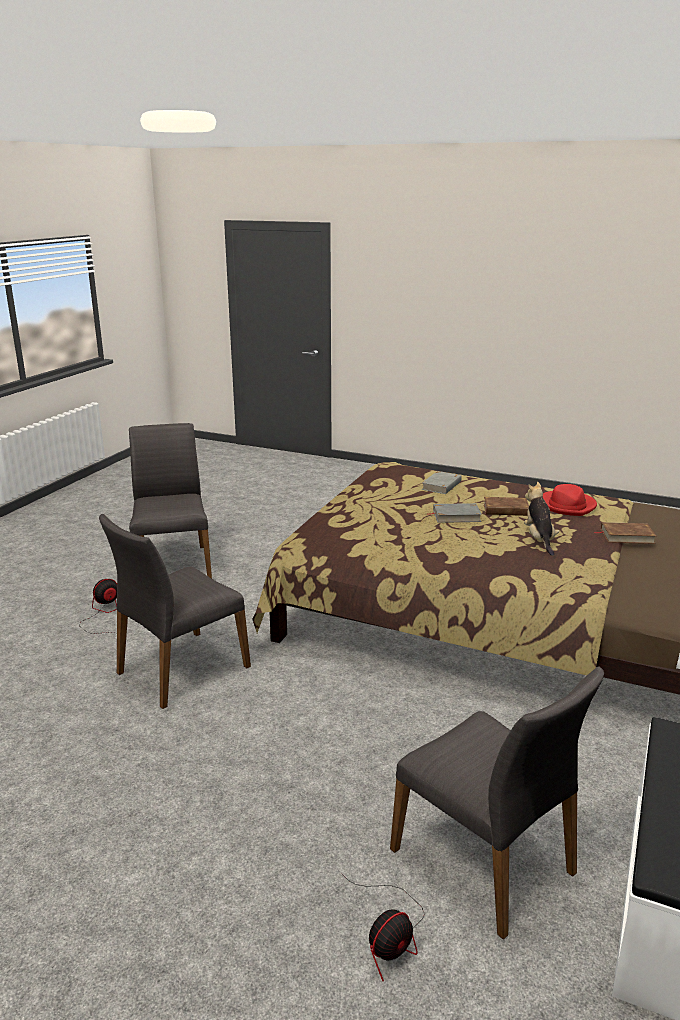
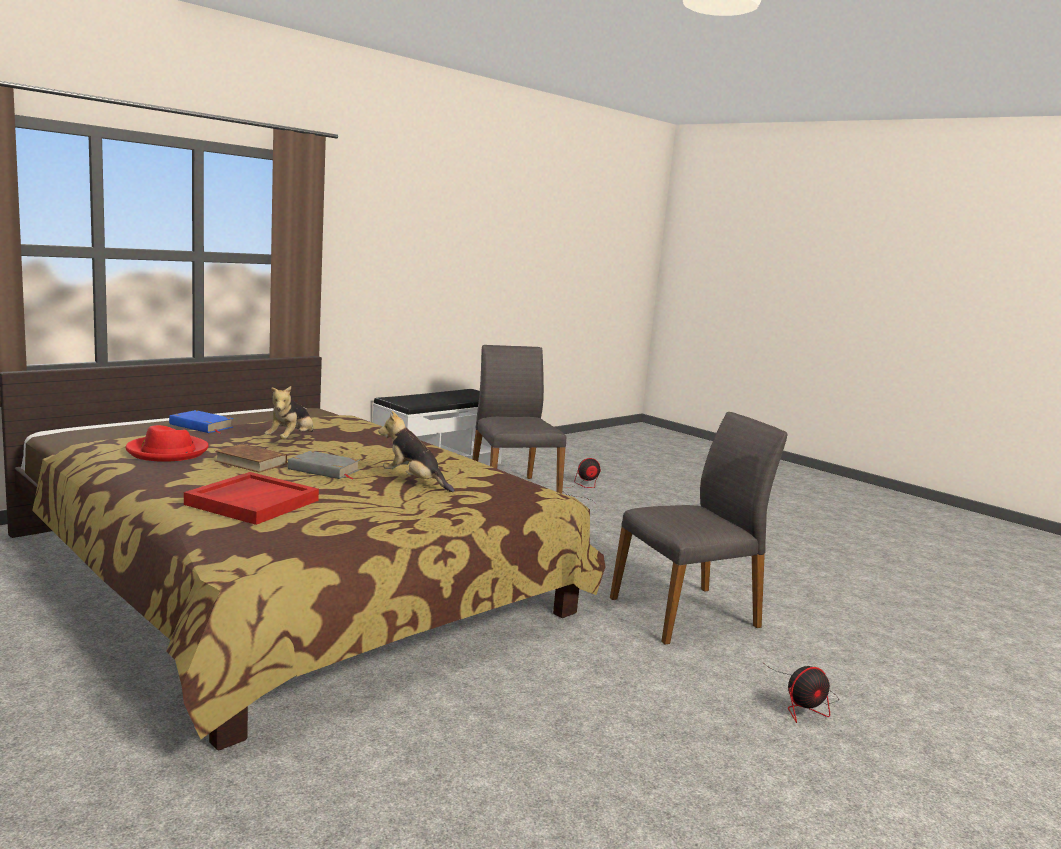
camera: 160 degrees left, 10 degrees down
grey chair [129,423,212,579] -> none
grey book [421,471,462,494] -> red tray [184,472,319,525]
brown book [594,522,656,544] -> blue book [169,410,233,434]
none -> plush toy [379,411,455,492]

